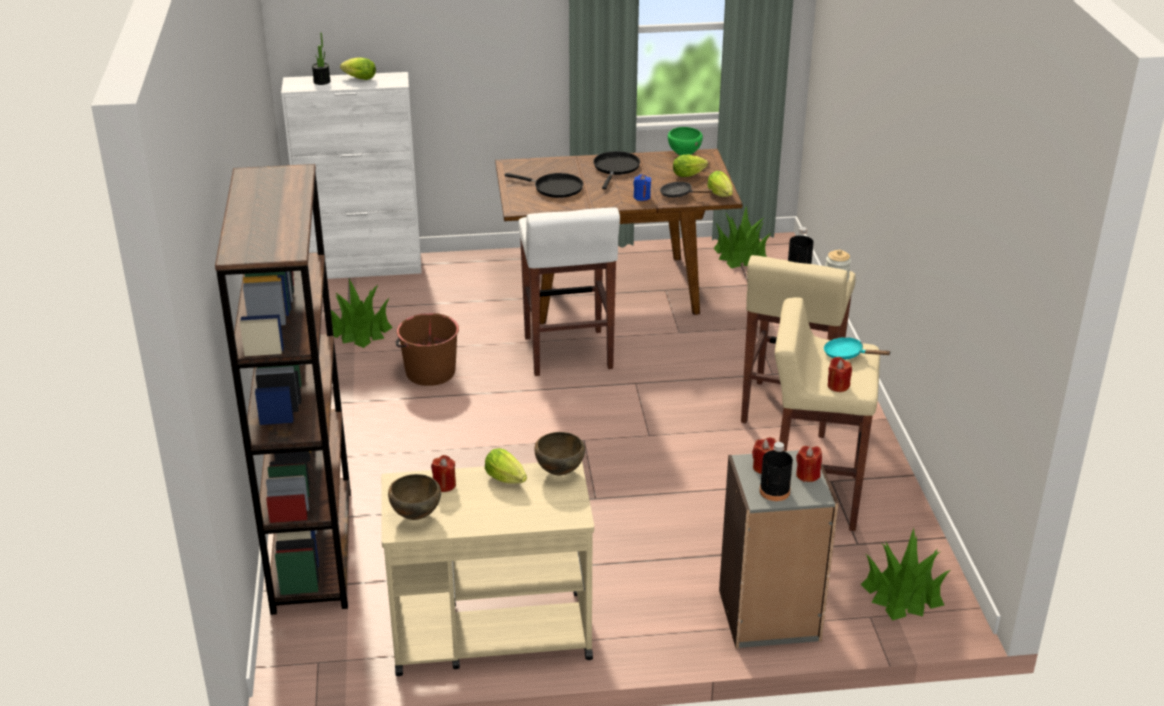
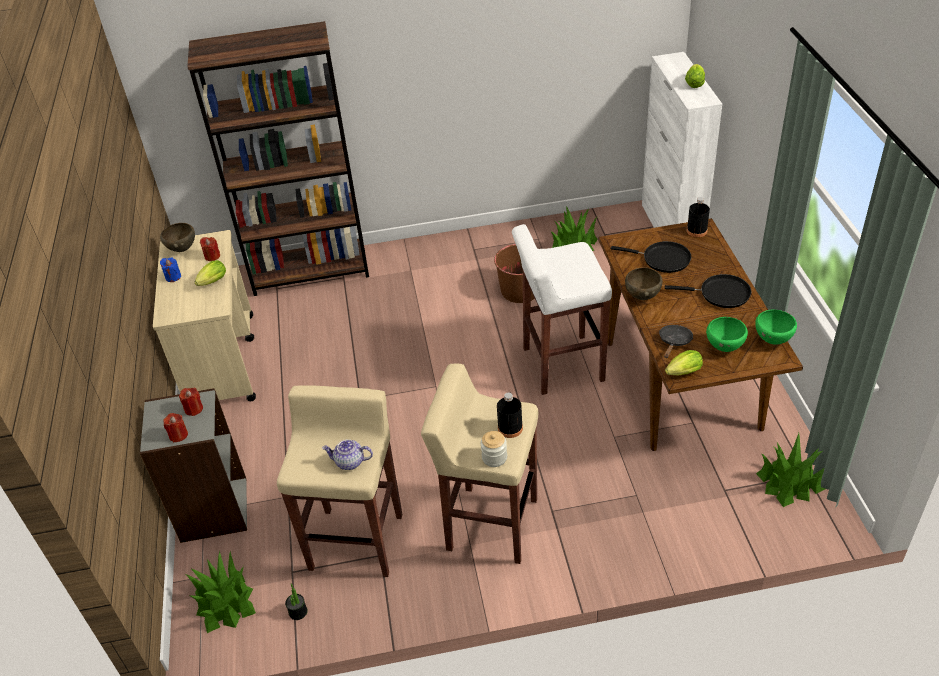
camera: 90 degrees right, 10 degrees up
potted plant [312,32,331,85] -> potted plant moved to [285,583,308,620]
black frying pan [505,173,583,198] -> black frying pan turned 90 degrees counterclockwise [611,241,691,273]
brown bowl [534,432,585,476] -> brown bowl moved to [625,267,662,300]
blue candle [633,174,651,201] -> blue candle moved to [160,257,181,282]
lettuce [673,155,708,177] -> green bowl [706,317,748,352]
black bottle [760,442,793,501] -> black bottle moved to [687,197,710,237]
turquoise frying pan [824,337,890,360] -> teapot [322,439,373,470]
red candle [828,357,852,392] -> none

